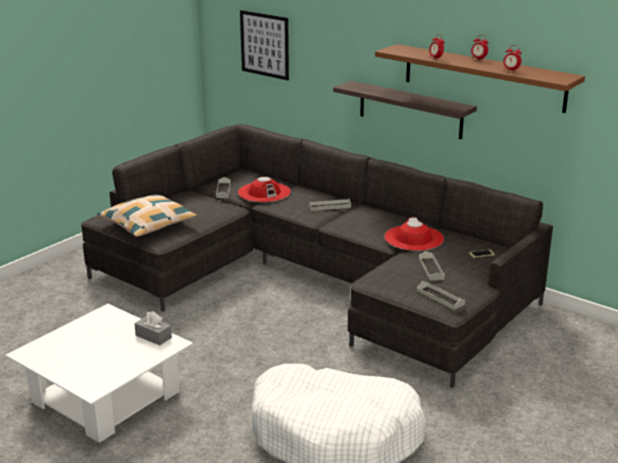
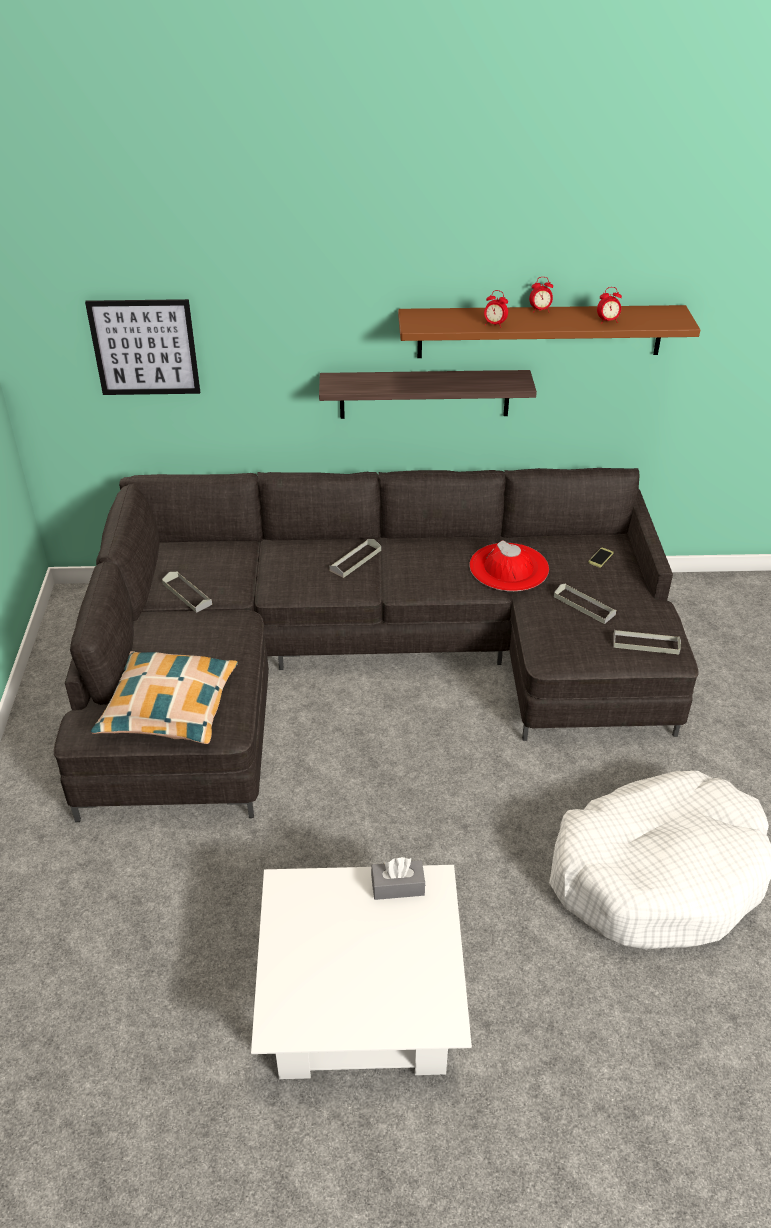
camera: 40 degrees left, 15 degrees up
red hat [238,177,291,202] -> none

